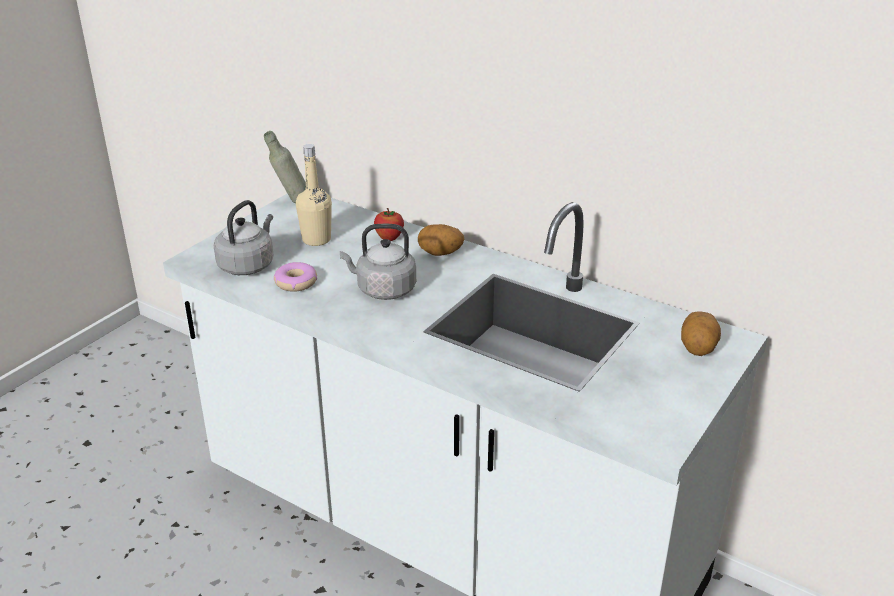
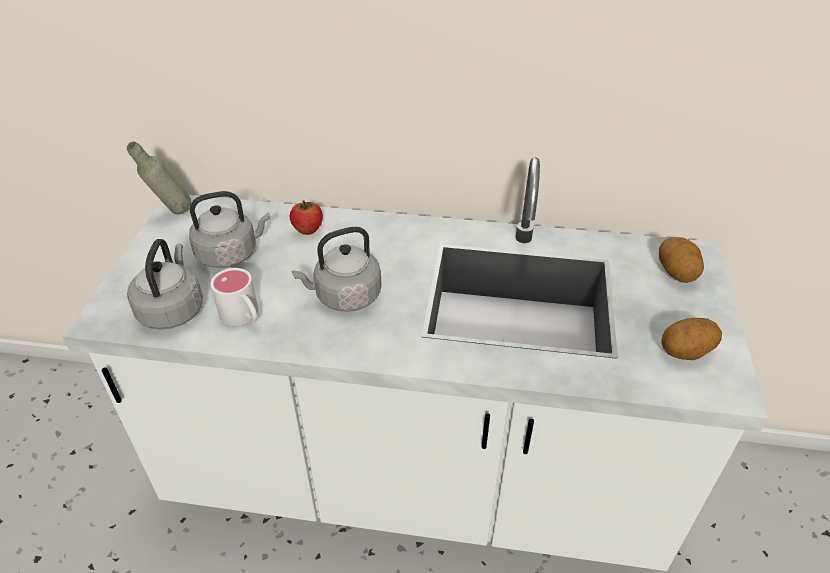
camera: 25 degrees left, 10 degrees up
donut [273,262,317,292] -> white mug [211,268,258,326]
beige bottle [296,144,332,246] -> grey kettle [189,191,270,268]
potato [418,224,464,256] -> potato moved to [661,318,722,360]

